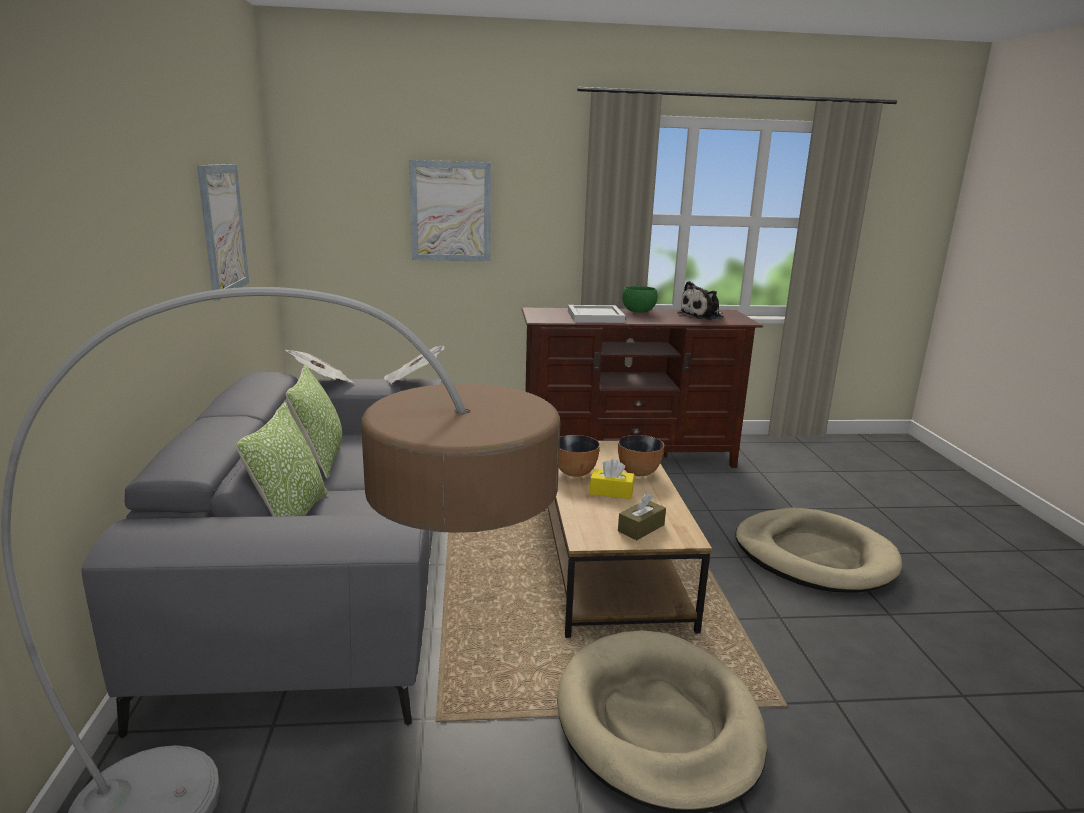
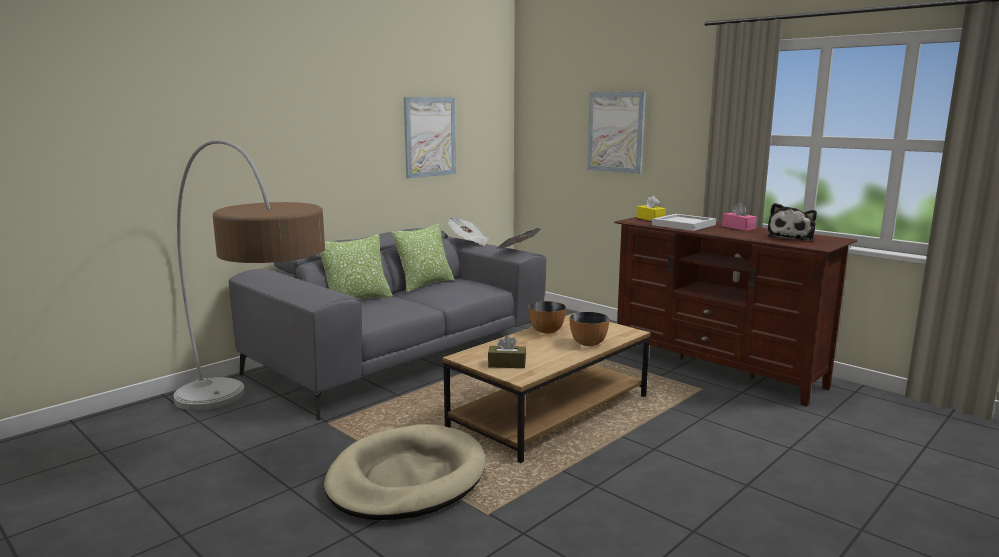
camera: 50 degrees right, 5 degrees down
yellow tissue box [590,459,634,499] -> yellow tissue box moved to [636,196,666,221]
green bowl [622,286,658,313] -> pink tissue box [722,203,757,231]
plush toy [678,281,723,320] -> plush toy turned 75 degrees counterclockwise [768,203,817,241]
beige dog bed [735,508,902,593] -> none

